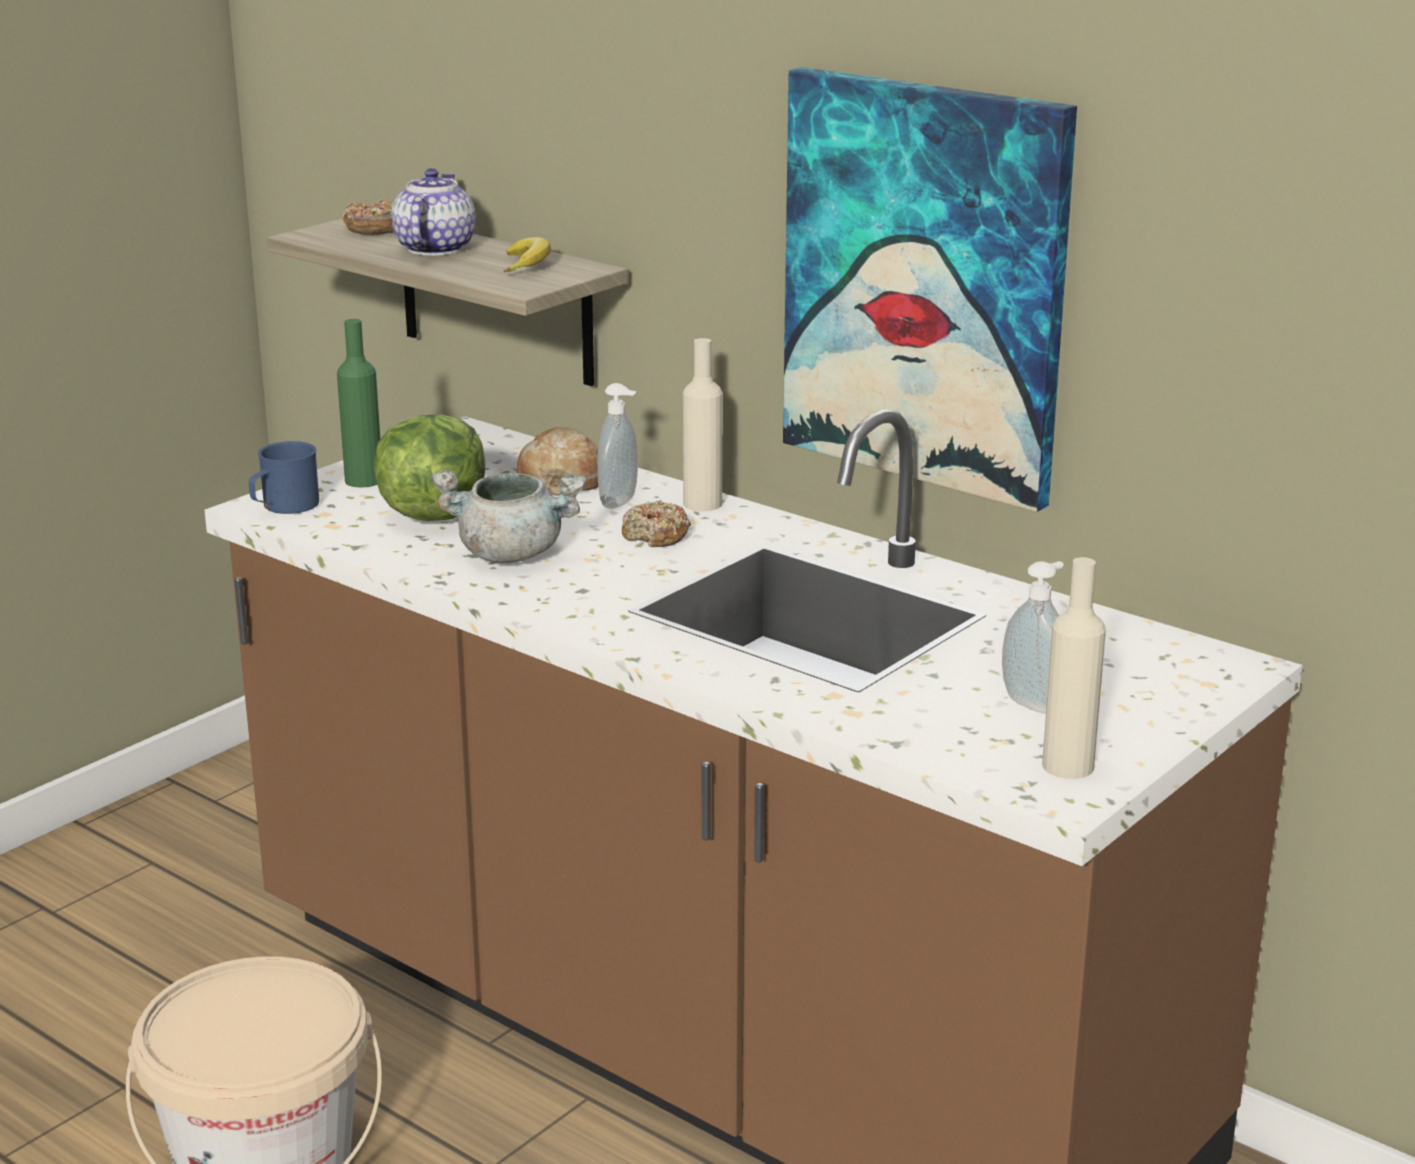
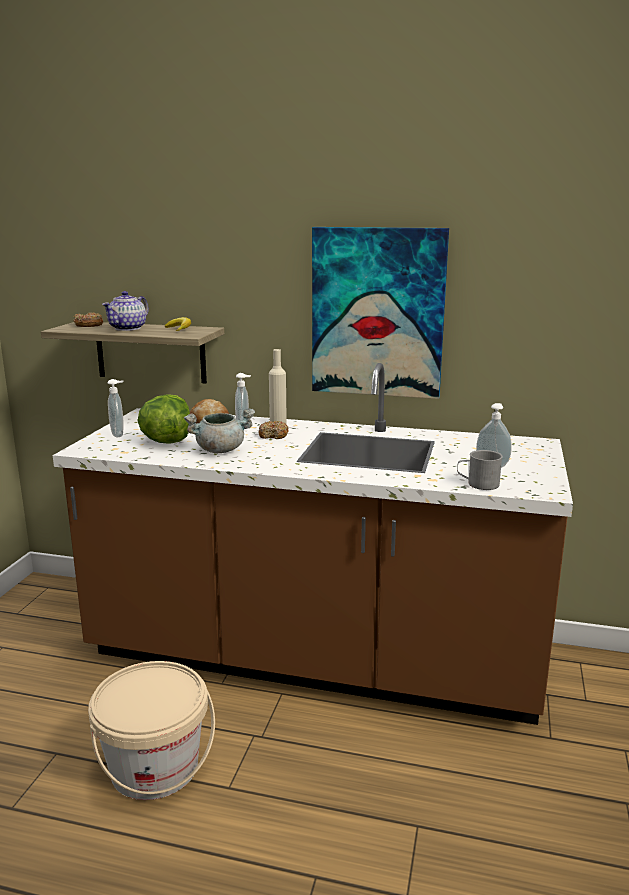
camera: 25 degrees left, 5 degrees down
blue mug [249,441,319,514] -> none
green bottle [337,319,380,488] -> soap dispenser [107,379,123,437]
teapot [392,168,476,256] -> teapot turned 135 degrees counterclockwise [102,291,149,331]
beige bottle [1042,557,1106,779] -> none
none -> grey mug [457,450,503,490]

